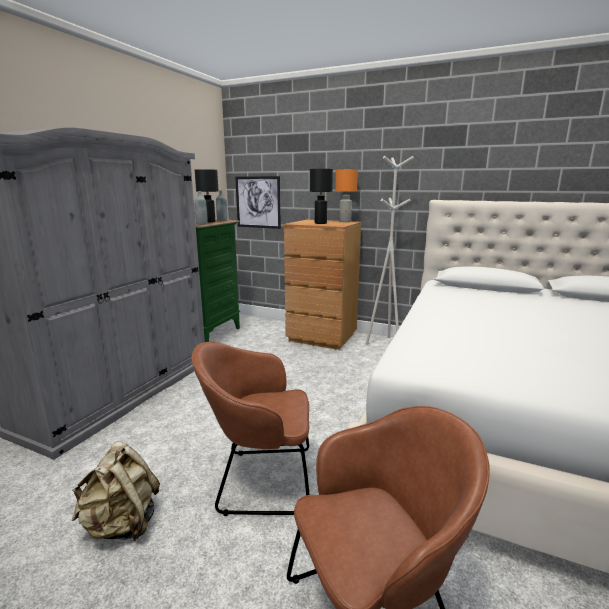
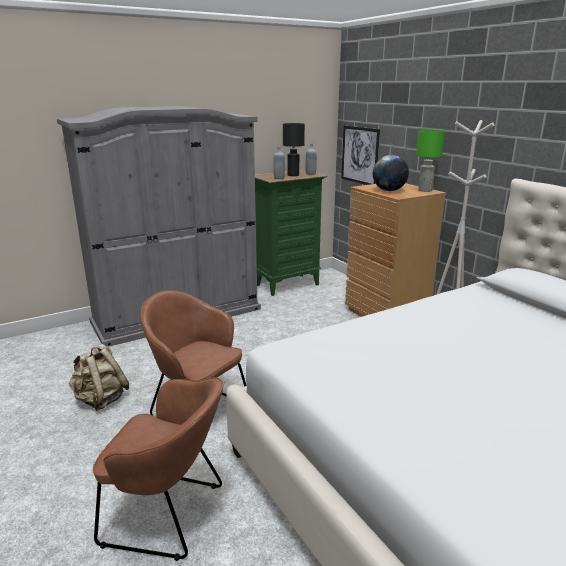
camera: 35 degrees right, 5 degrees up
black table lamp [310,169,333,224] -> globe [373,155,409,191]
orange table lamp [335,169,358,222] -> green table lamp [416,130,445,192]

